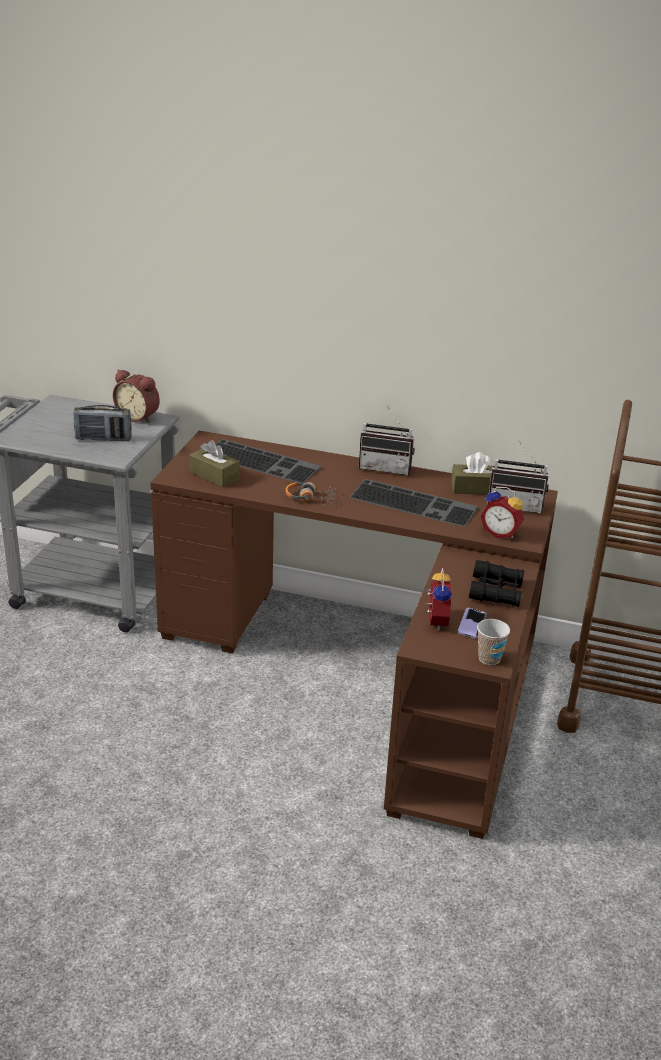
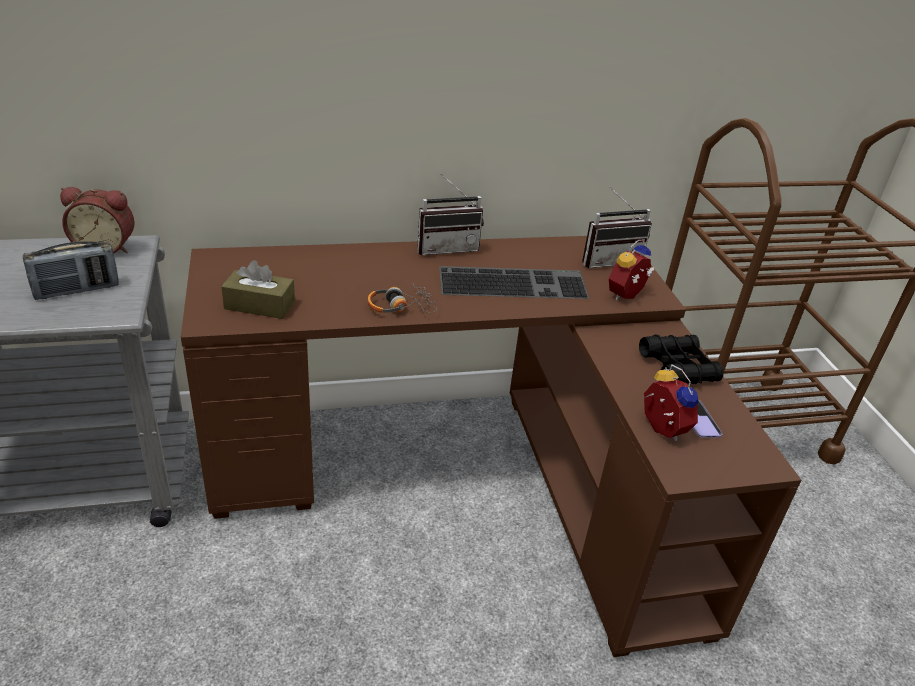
camera: 30 degrees left, 5 degrees up
keyboard [215,439,321,483] -> none
brown tissue box [451,452,499,495] -> none
cup [477,619,510,665] -> none
alarm clock [480,487,524,538] -> alarm clock turned 135 degrees clockwise [609,239,654,300]

